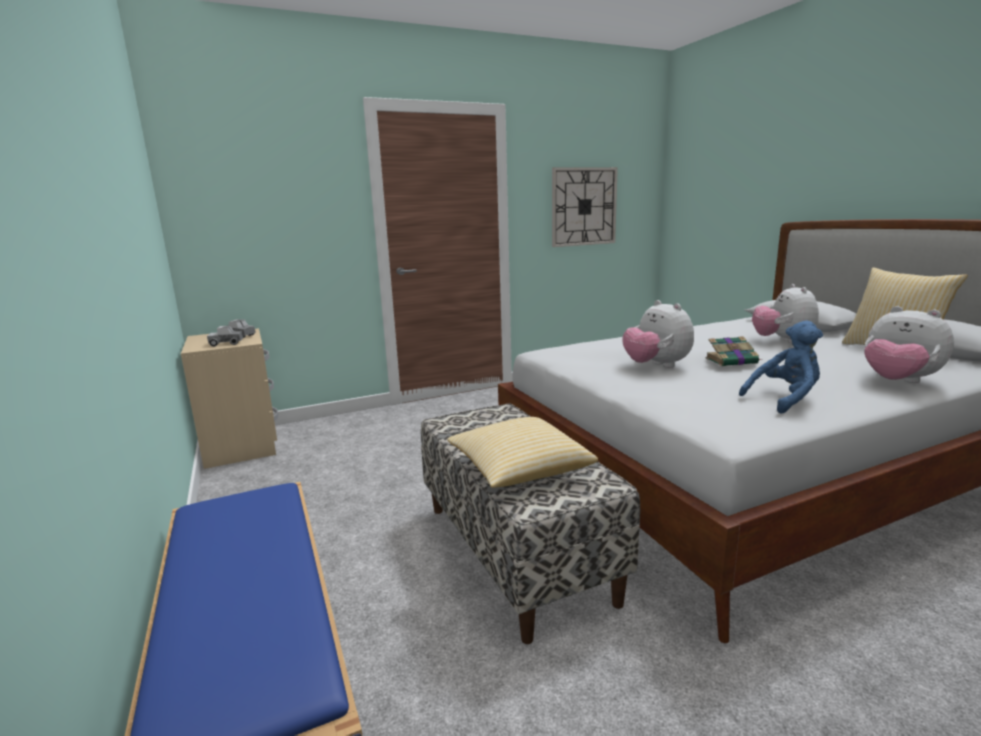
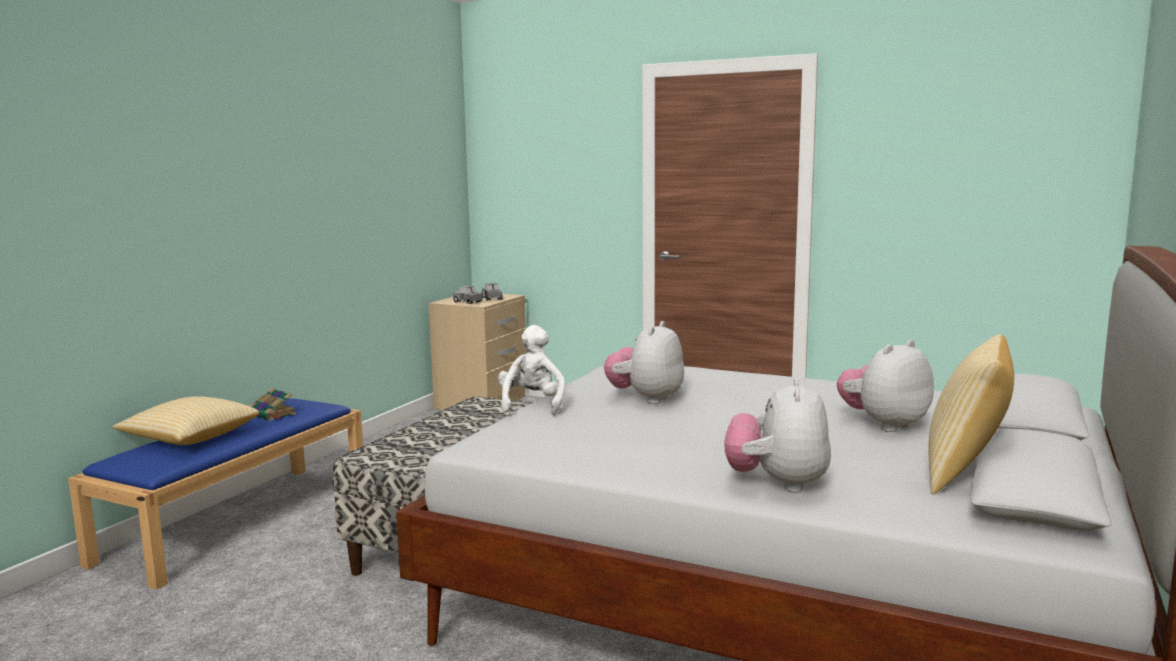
camera: 50 degrees right, 5 degrees down
pillow [447,417,598,488] -> pillow moved to [112,396,259,445]
wall clock [552,167,618,247] -> none
book [705,336,762,366] -> book moved to [250,388,297,421]
blue plush toy [739,321,823,414] -> none
none -> white plush toy [498,325,565,415]

